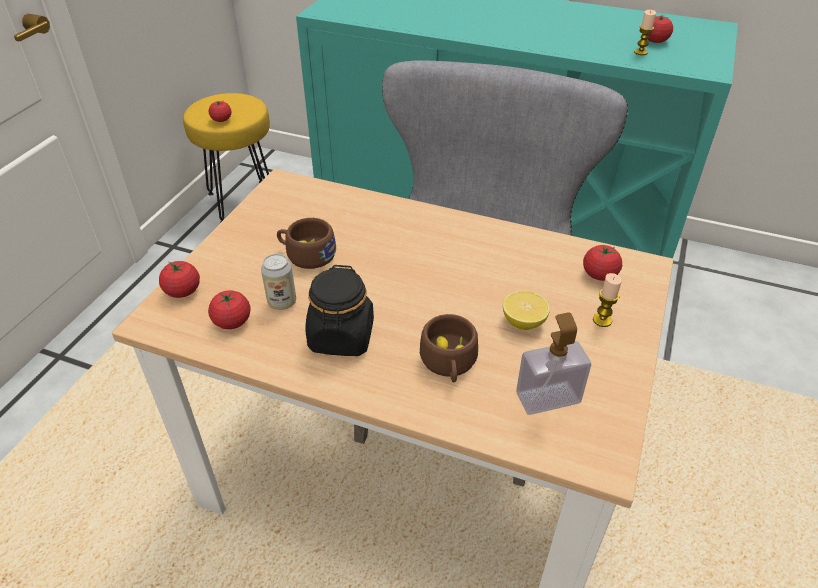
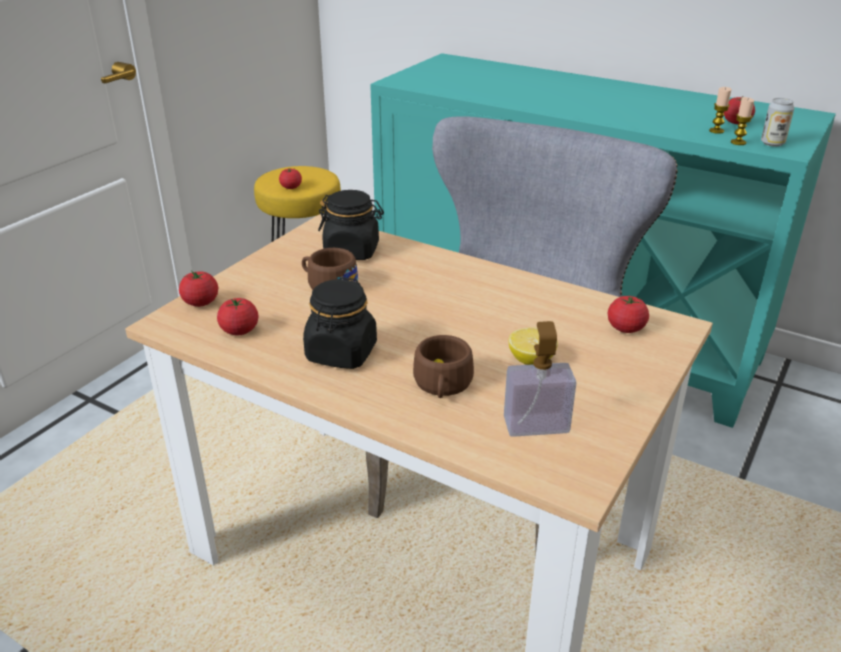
camera: 10 degrees right, 10 degrees down
can [261,254,296,310] -> can moved to [761,98,794,147]
candle [593,273,622,327] -> candle moved to [731,97,754,145]
none -> black jar [318,190,384,260]

